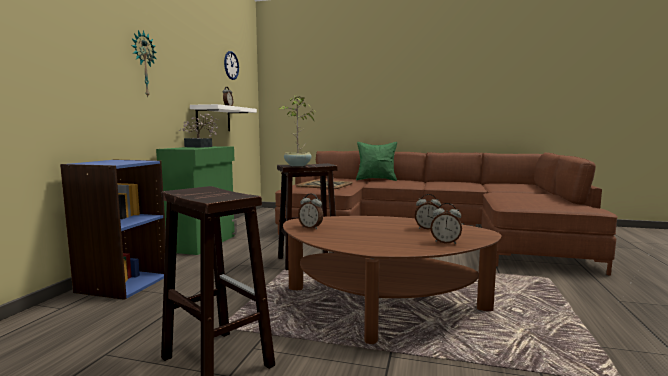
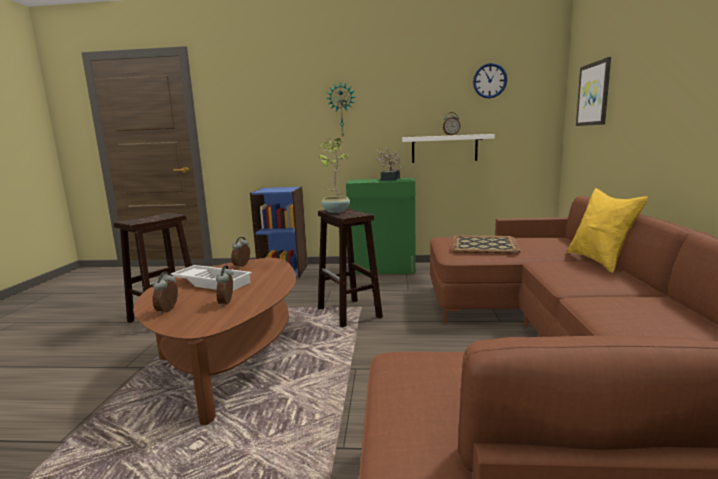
camera: 80 degrees right, 5 degrees up
green pillow [356,142,397,181] -> yellow pillow [567,188,648,273]
none -> white tray [171,265,252,291]
none -> picture [576,57,611,126]

